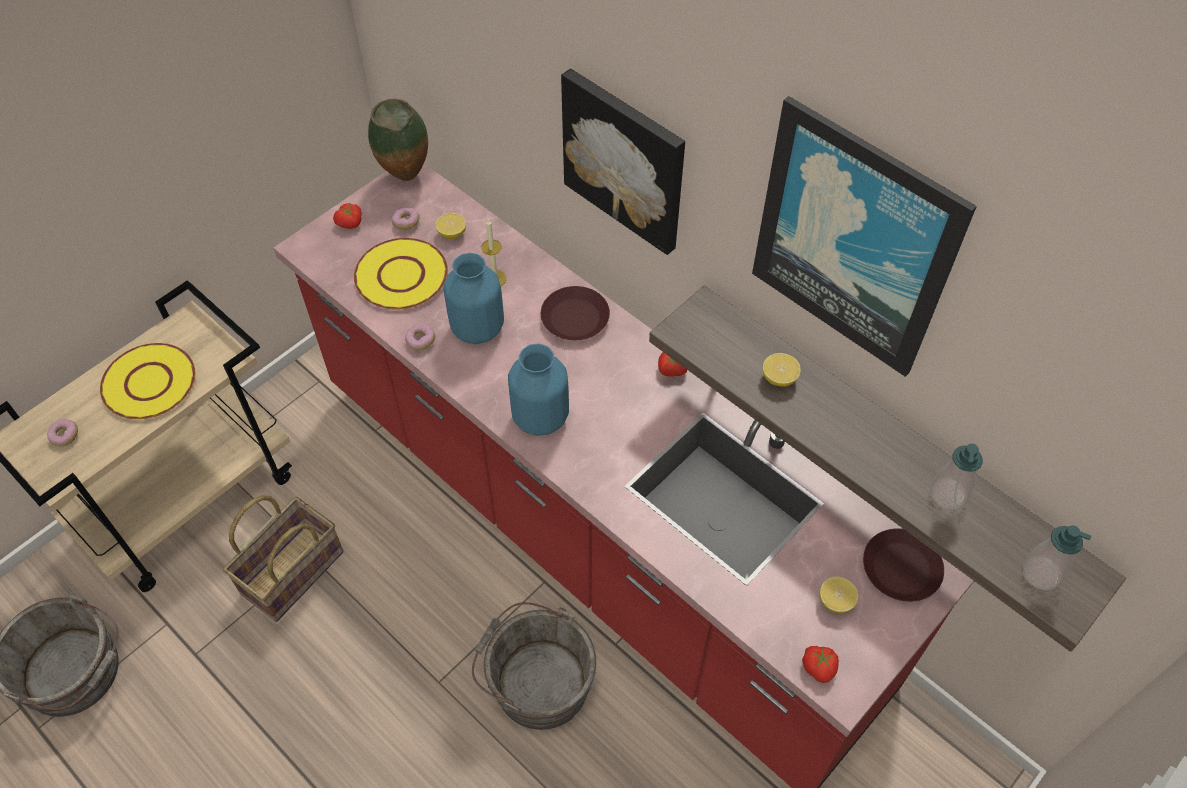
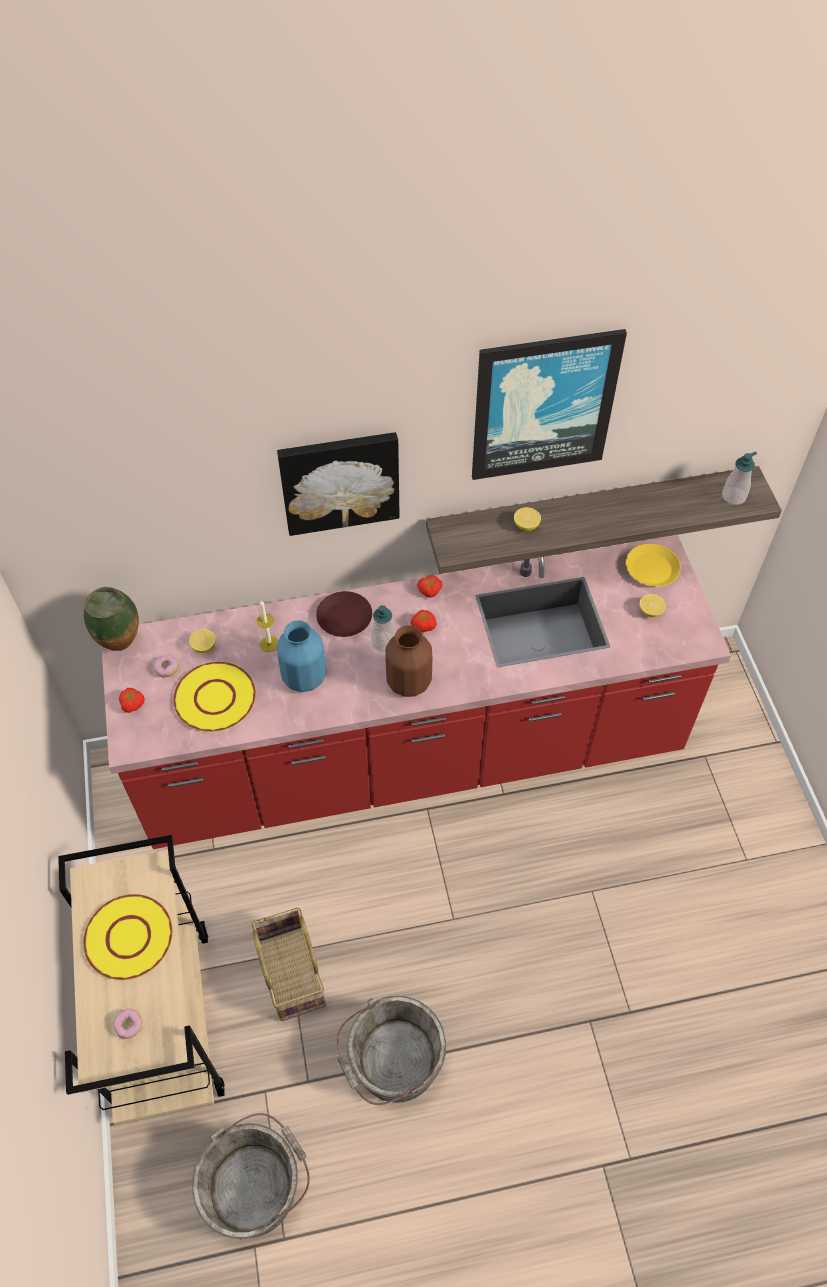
camera: 55 degrees left, 0 degrees up
donut [405,324,435,351] -> none
grey bucket [472,602,596,730] -> grey bucket moved to [337,995,446,1105]
blue vase [508,344,569,436] -> brown vase [385,625,432,697]
tomato [802,646,839,683] -> tomato moved to [411,610,437,632]
brown plate [863,528,944,602] -> yellow plate [626,544,681,586]
soap dispenser [930,444,983,510] -> soap dispenser moved to [371,605,396,652]

